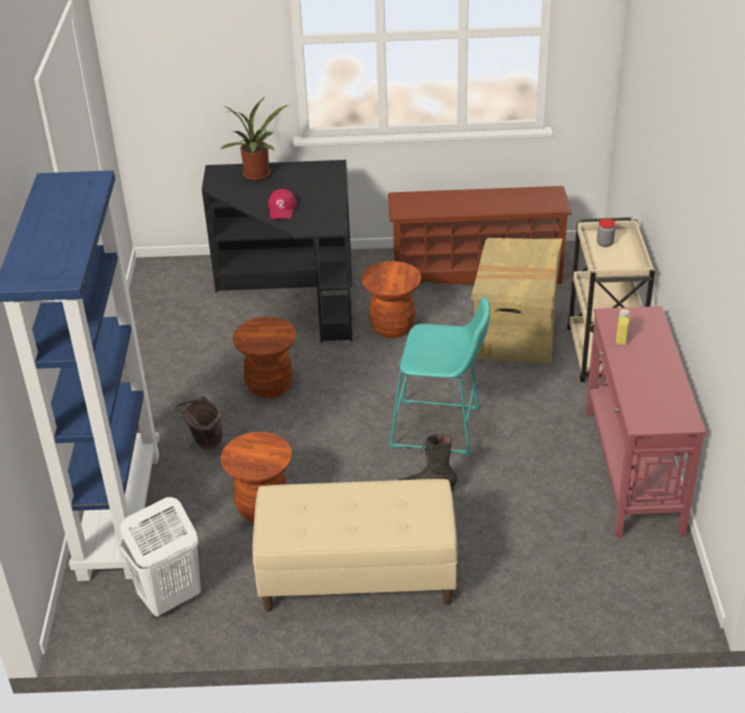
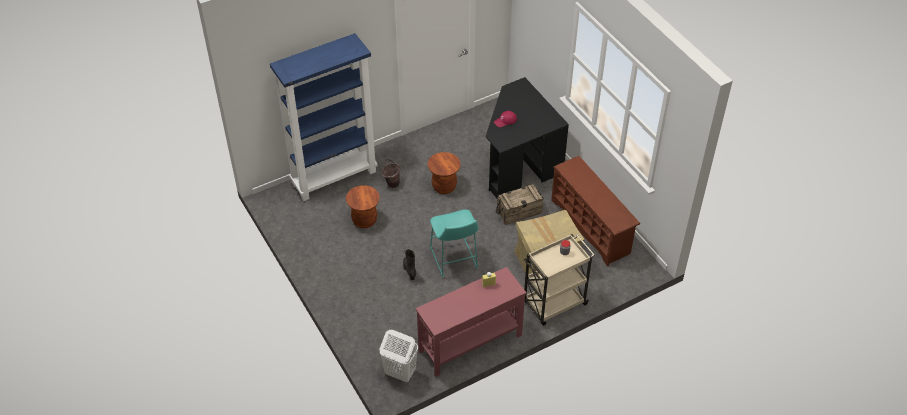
camera: 60 degrees right, 10 degrees up
white laundry basket [119,497,201,618] -> white laundry basket moved to [380,330,418,382]
potted plant [219,98,288,181] -> none
beige bench [253,479,457,612] -> none
brown stool [361,261,421,338] -> crate [496,184,544,225]

